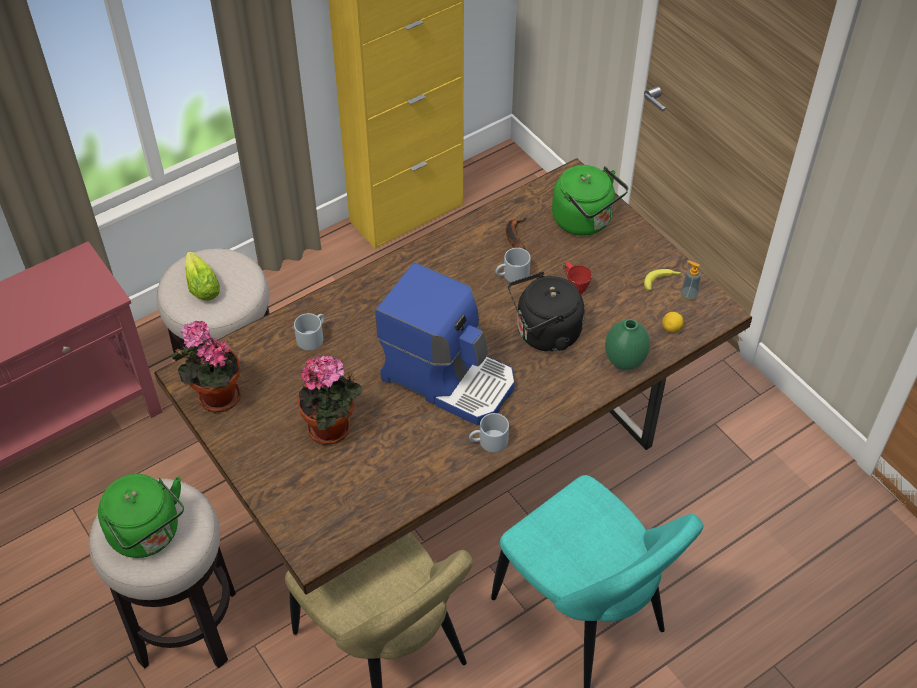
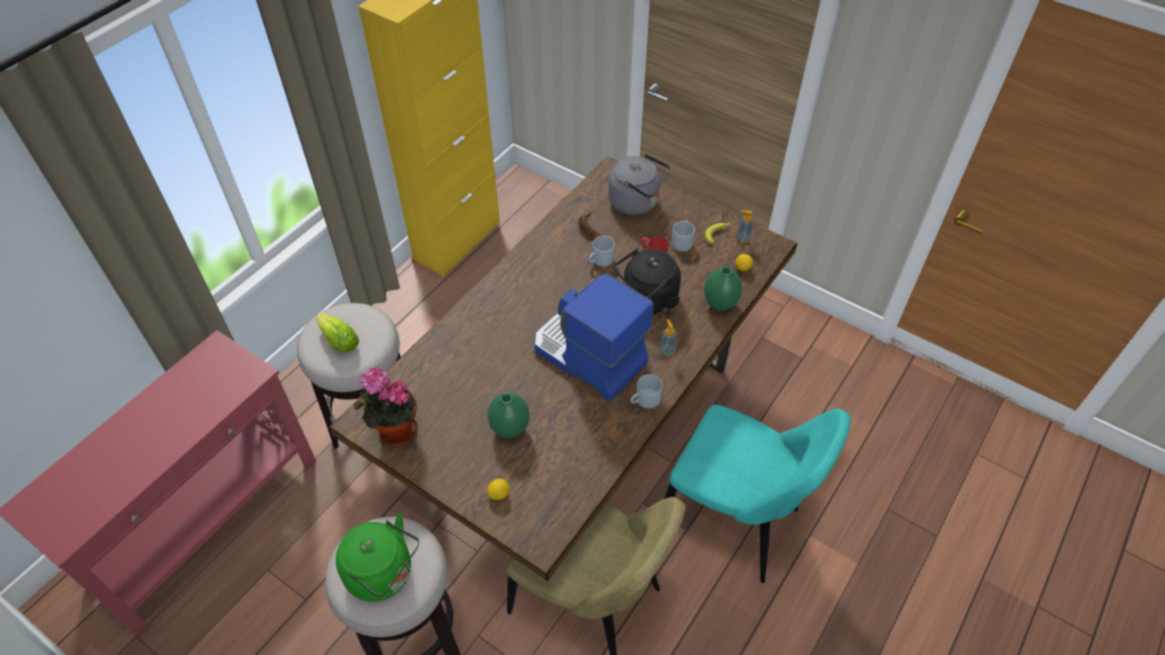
camera: 20 degrees left, 0 degrees up
grey mug [294,313,325,351] -> grey mug moved to [671,220,695,251]
potted plant [298,355,362,445] -> green vase [487,392,530,438]
coffee machine [375,262,515,425] -> coffee machine turned 150 degrees counterclockwise [534,274,654,401]
green kettle [552,165,628,236] -> grey kettle [608,154,670,215]
none -> lemon [487,478,510,500]
none -> soap dispenser [660,319,677,357]

